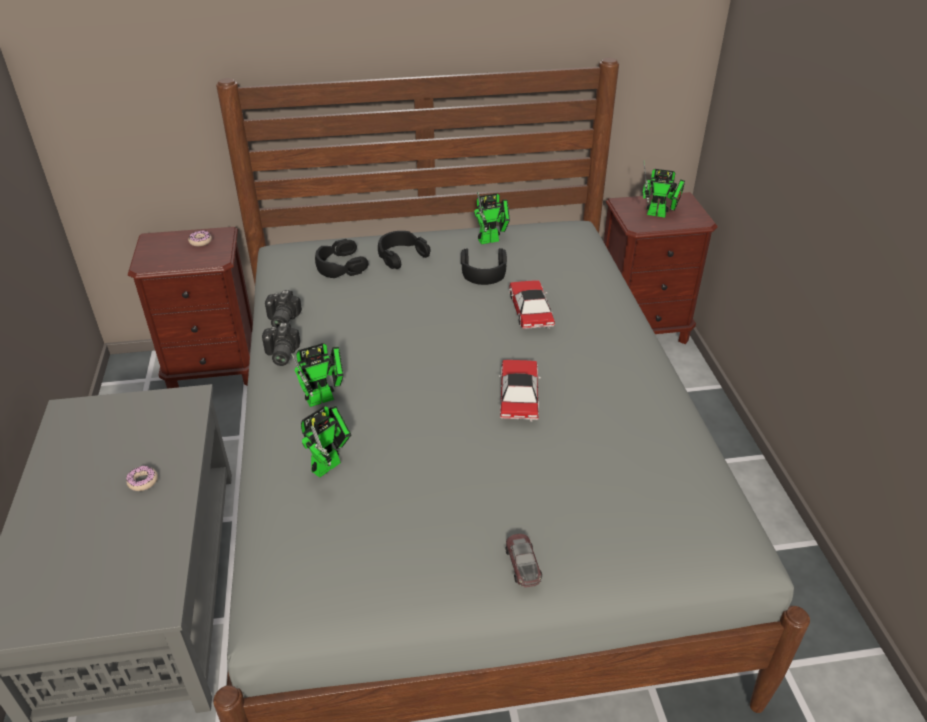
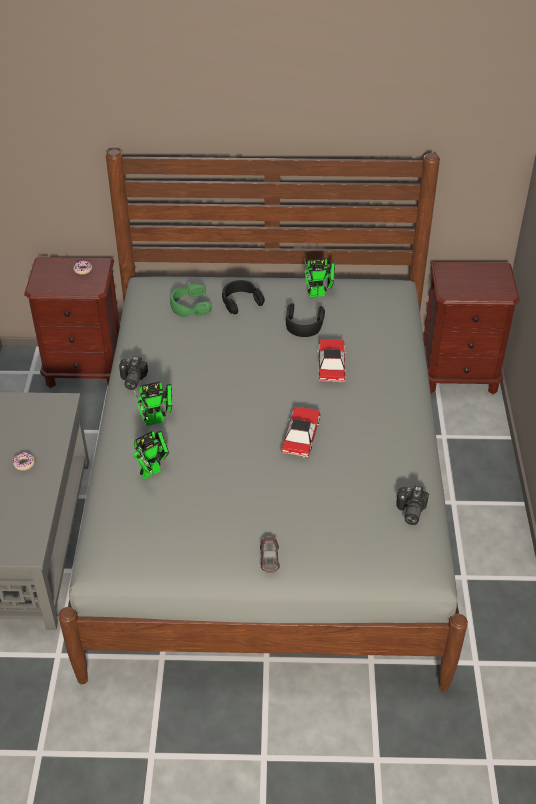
camera: 10 degrees right, 5 degrees up
camera [265,290,302,328] -> camera moved to [396,486,429,525]
black headphones [315,239,368,278] -> green headphones [170,283,212,317]
toy robot [643,160,685,217] -> none

